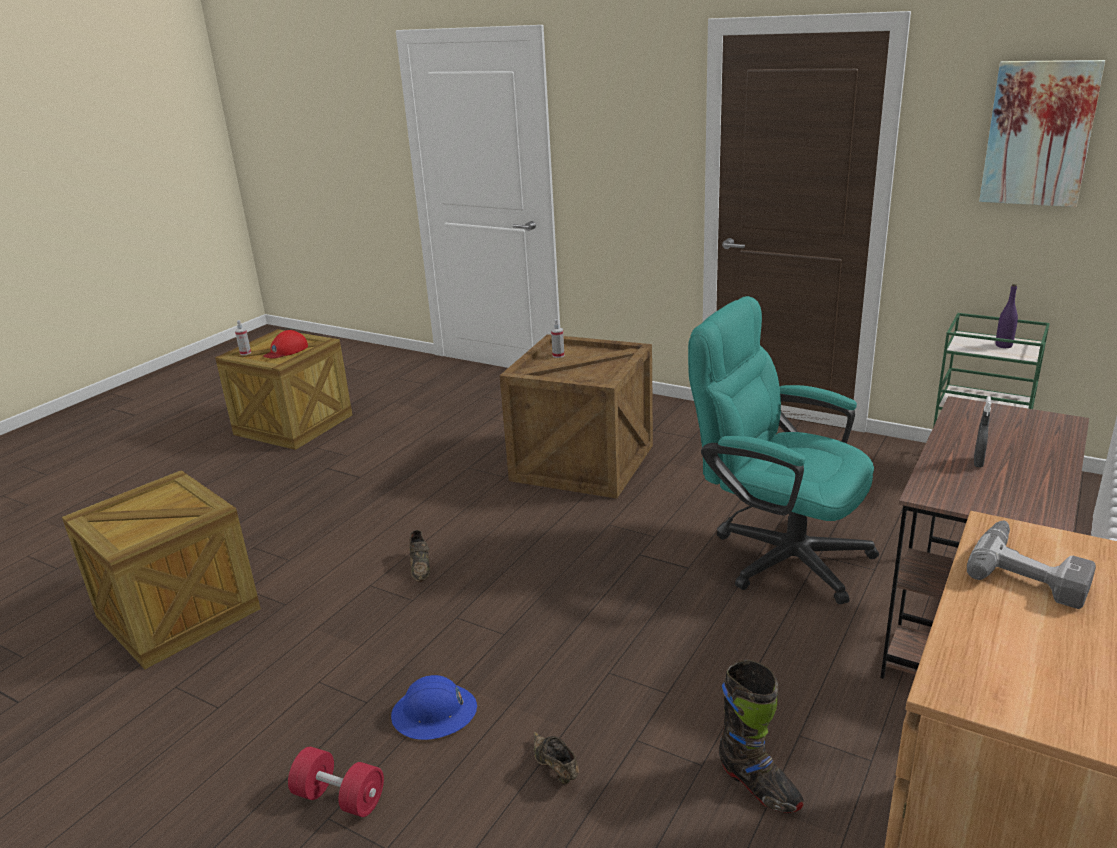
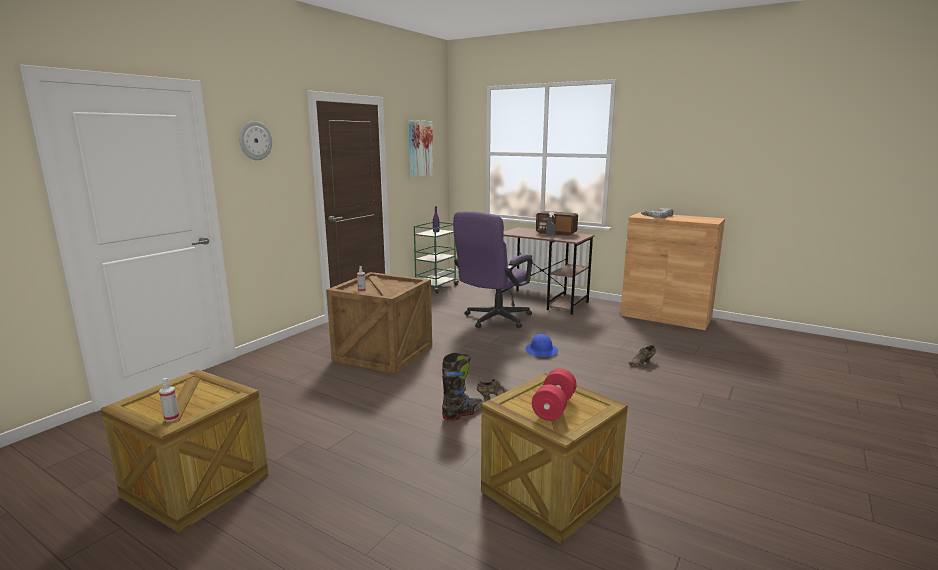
camera: 90 degrees left, 10 degrees down
red cap [263,330,308,359] -> none
red dumbbell [288,747,384,817] -> red dumbbell moved to [531,368,577,421]
blue hard hat [391,675,477,740] -> blue hard hat moved to [525,334,558,357]
turquoise office chair [688,296,879,604] -> purple office chair [453,211,533,328]
black boot [719,660,804,813] -> black boot moved to [442,352,483,421]
none -> wall clock [239,121,272,160]
none -> radio [536,211,578,236]

